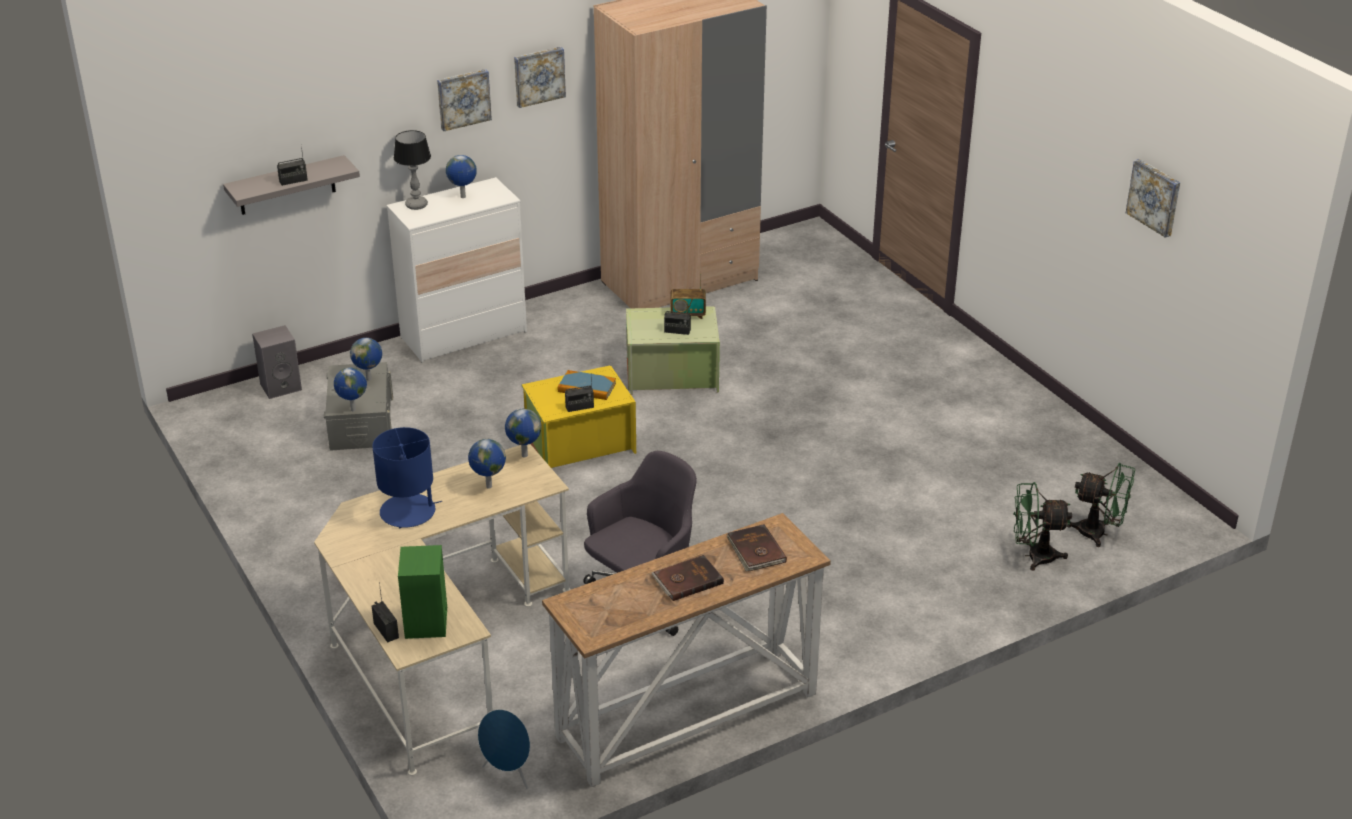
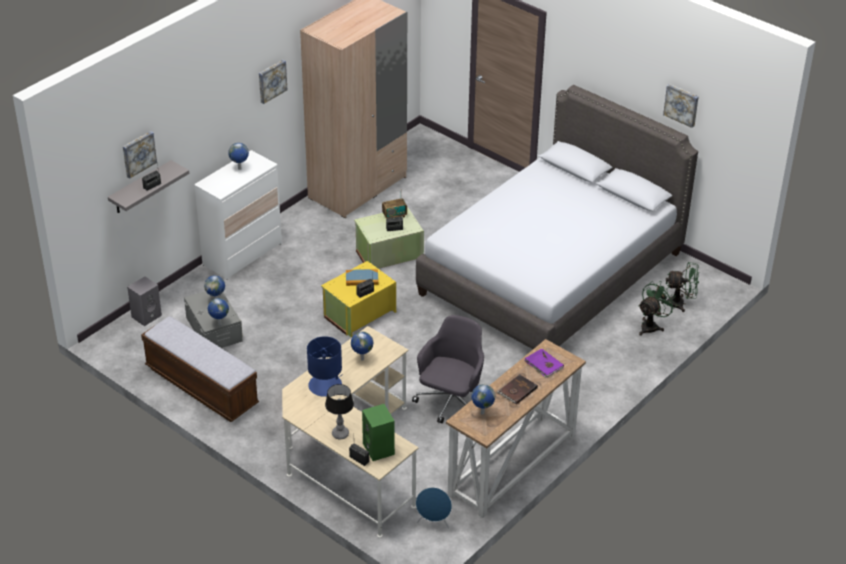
camera: 20 degrees left, 5 degrees up
table lamp [394,130,431,210] -> table lamp moved to [325,384,354,439]
picture [437,69,492,131] -> picture moved to [123,131,157,178]
globe [505,409,542,457] -> globe moved to [471,384,495,415]
brown book [727,524,787,571] -> purple book [525,348,564,378]
green fan [1013,482,1072,571] -> green fan turned 150 degrees clockwise [639,281,676,336]
none -> bench [141,316,259,422]
none -> grey bed [416,85,698,349]

